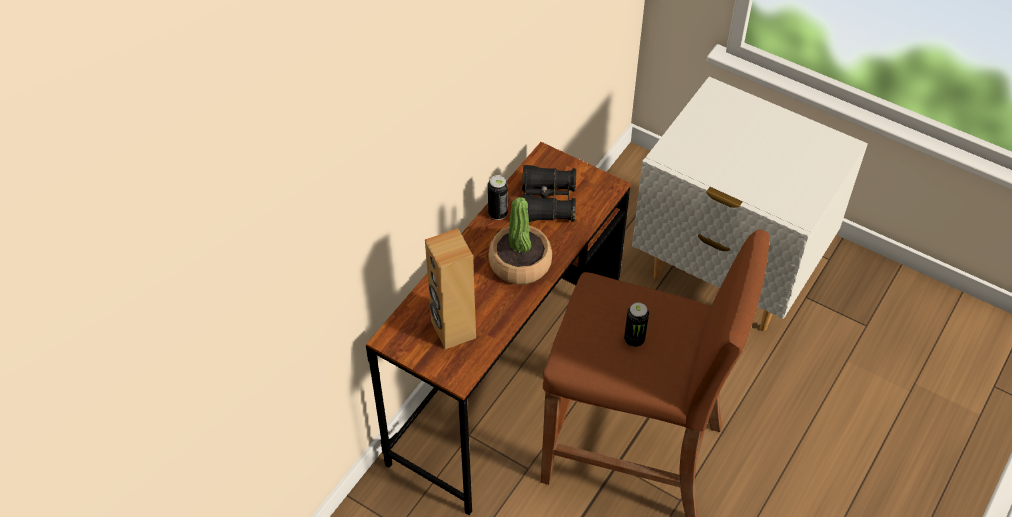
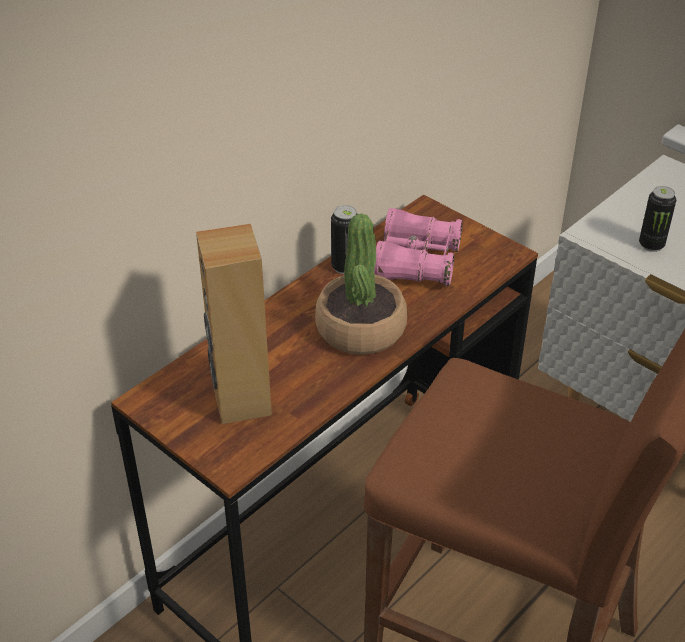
camera: 10 degrees right, 10 degrees down
black binoculars [521,165,576,222] -> pink binoculars [374,208,463,286]
can [624,302,649,347] -> can moved to [639,186,676,252]

